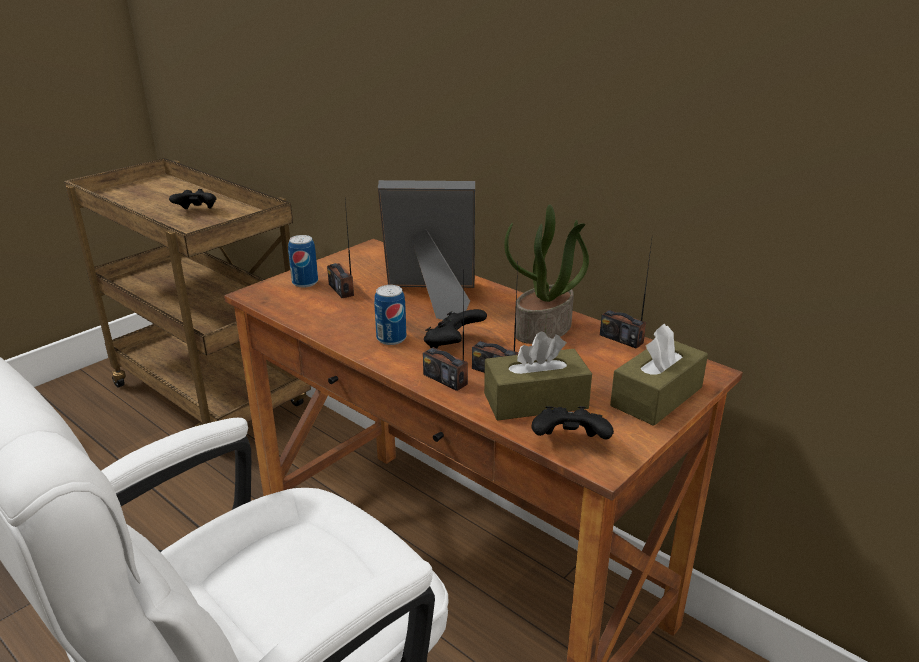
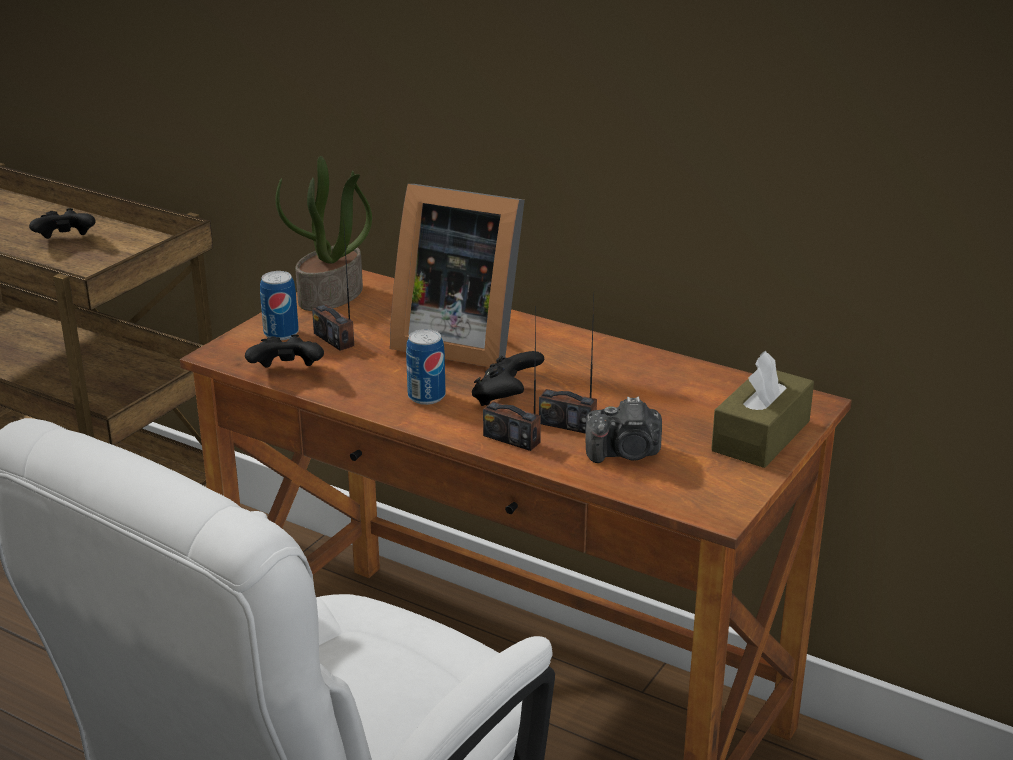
camera: 10 degrees left, 0 degrees up
picture frame [378,180,475,320] -> picture frame turned 150 degrees counterclockwise [390,184,525,367]
brown tissue box [484,331,592,421] -> camera [585,397,662,463]
potted plant [504,204,589,344] -> potted plant moved to [276,156,372,311]
black game controller [531,406,614,439] -> black game controller moved to [245,334,324,368]
radio [600,240,652,349] -> none

